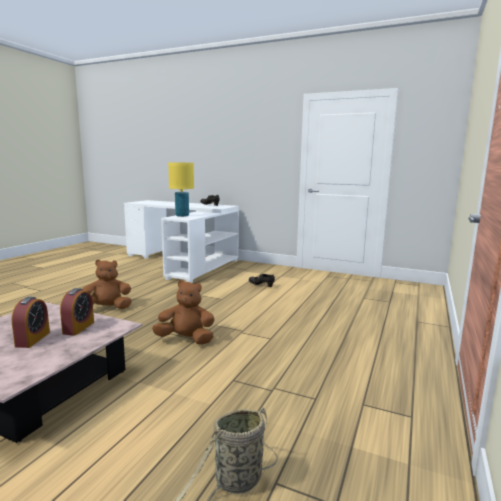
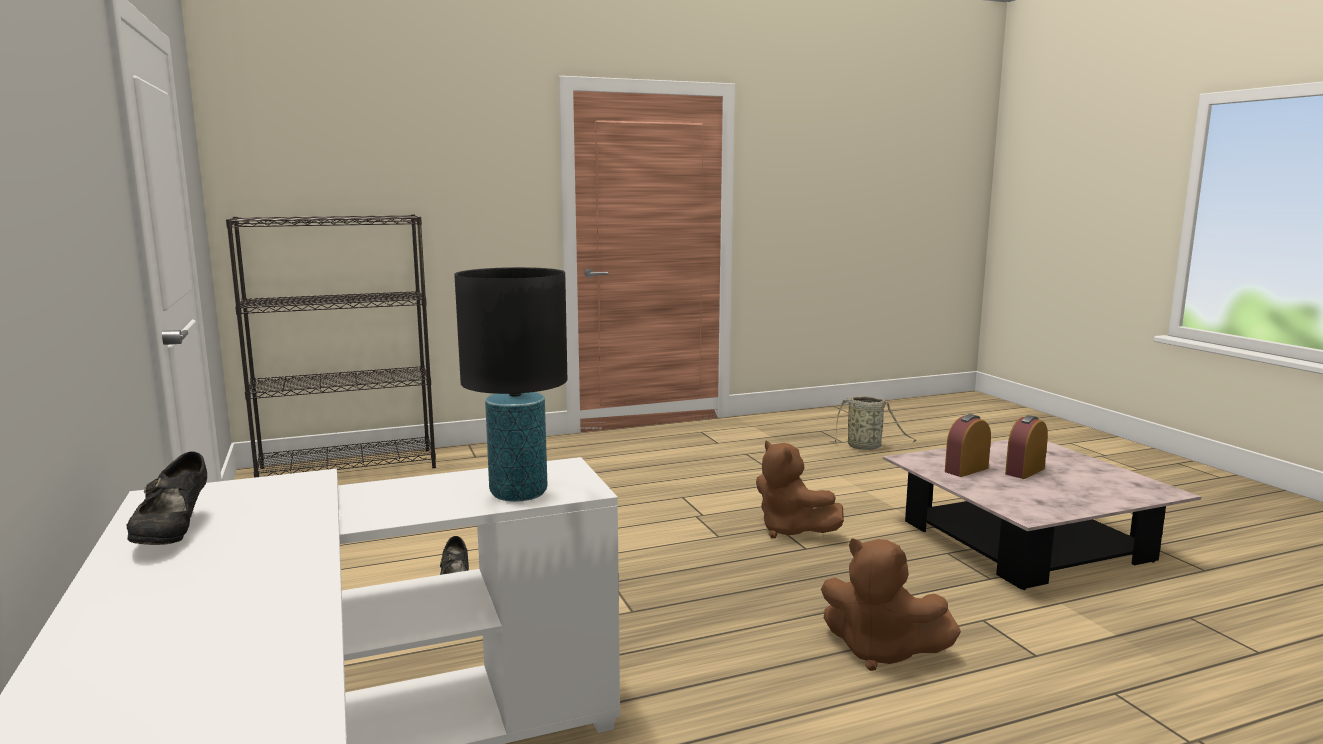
camera: 135 degrees left, 0 degrees up
yellow table lamp [168,162,194,217] -> black table lamp [454,267,567,502]
none -> black bookcase [226,214,436,478]

